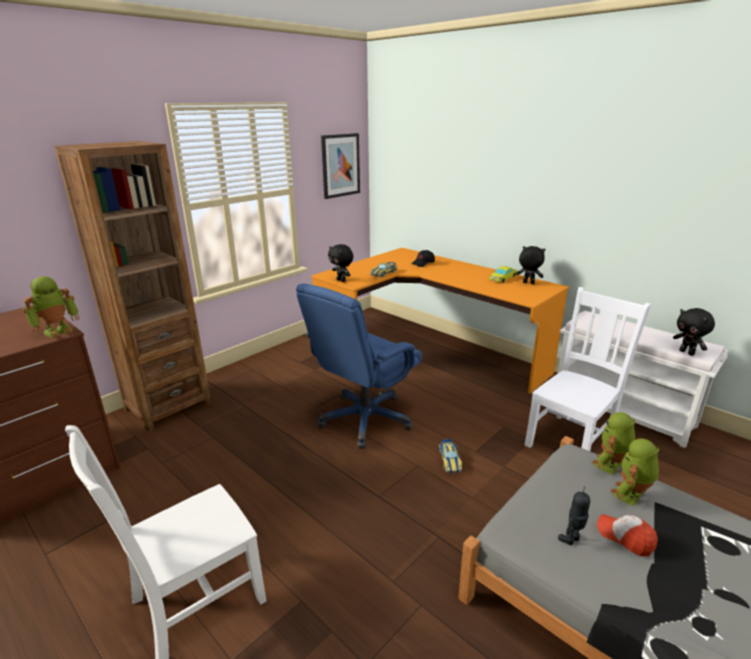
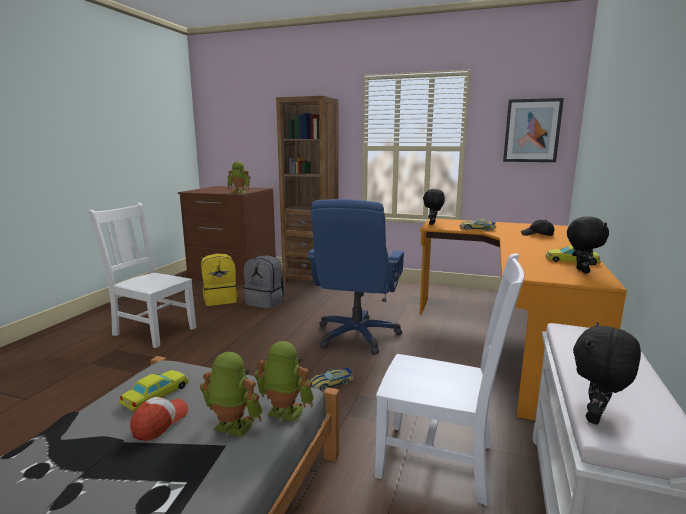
camera: 65 degrees right, 10 degrees down
blue office chair [296,284,422,449] -> blue office chair turned 90 degrees counterclockwise [306,199,404,354]
toy robot [558,487,590,545] -> yellow toy car [119,370,189,412]
none -> yellow backpack [201,253,238,306]
none -> grey backpack [243,255,285,309]

